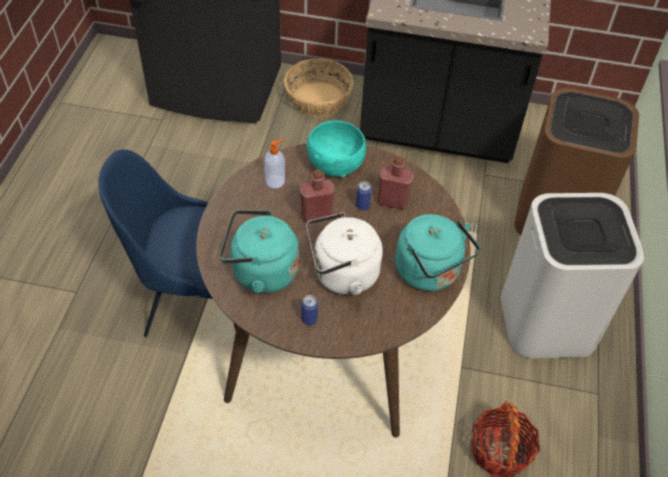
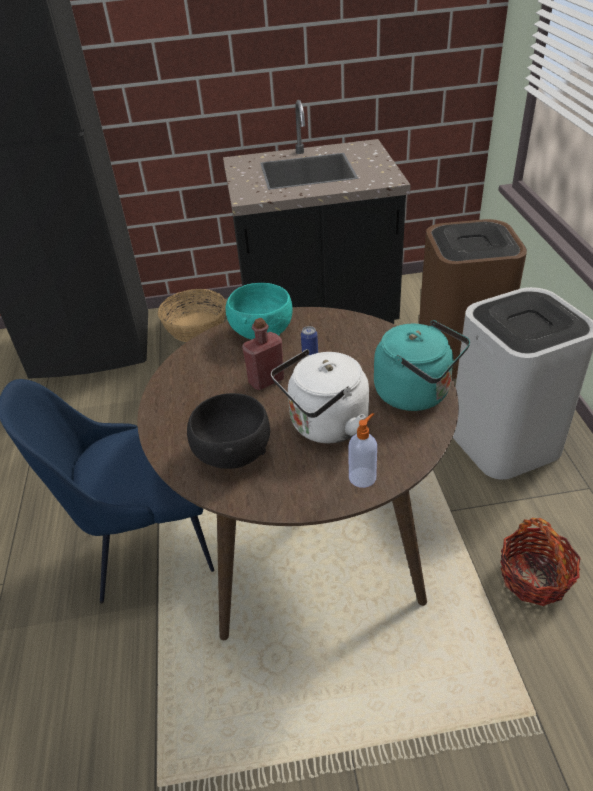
camera: 15 degrees left, 10 degrees down
turquoise kettle [220,210,299,294] -> black bowl [187,393,270,469]
soap dispenser [264,139,285,188] -> soap dispenser moved to [348,413,377,488]
can [301,295,318,325] -> none
red bottle [378,156,414,210] -> none

